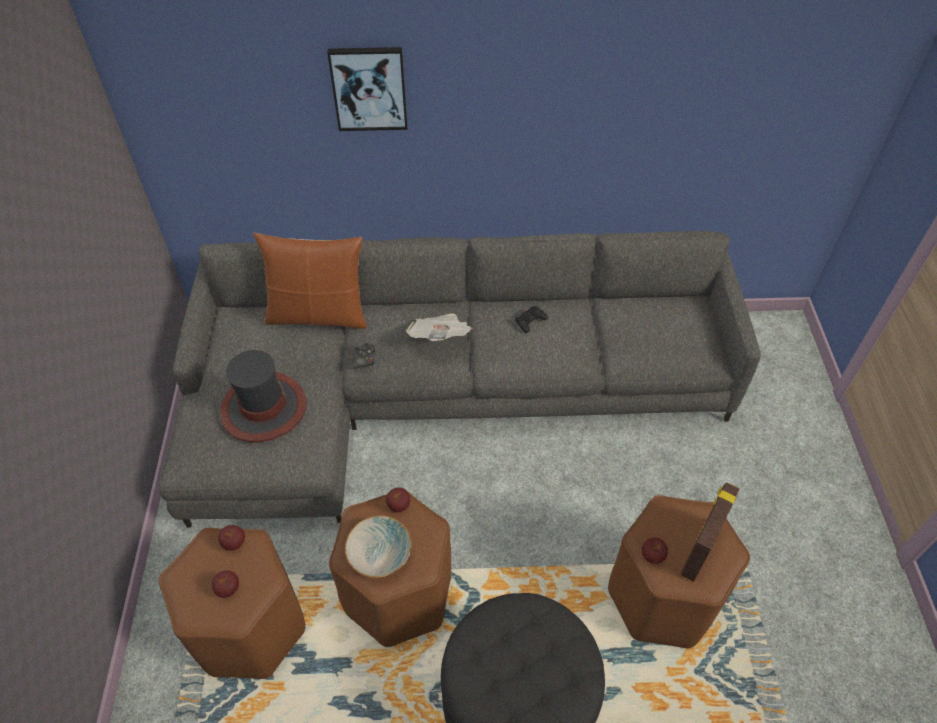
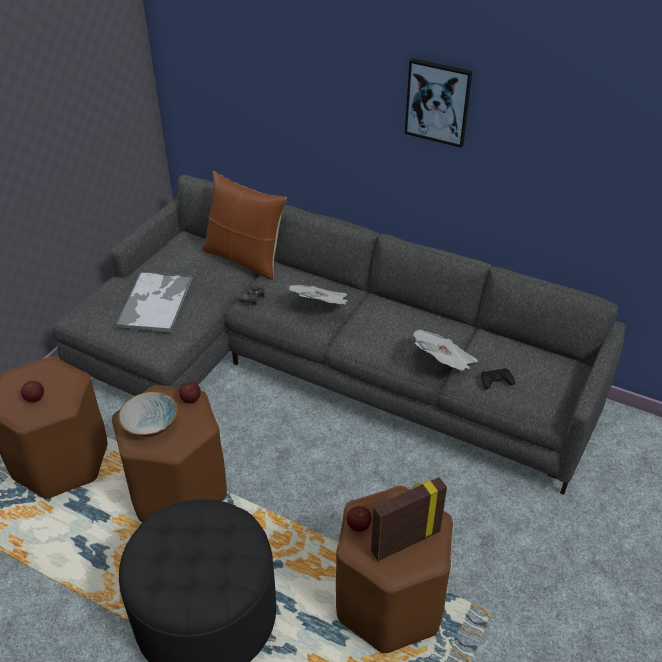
camera: 30 degrees right, 10 degrees down
apple [218,525,245,551] -> none
hat [220,350,307,442] -> tray [114,272,193,333]
picture [327,47,407,131] -> picture moved to [405,58,472,148]
black game controller [515,306,548,333] -> black game controller moved to [481,368,515,389]
none -> newspaper [413,330,478,371]

